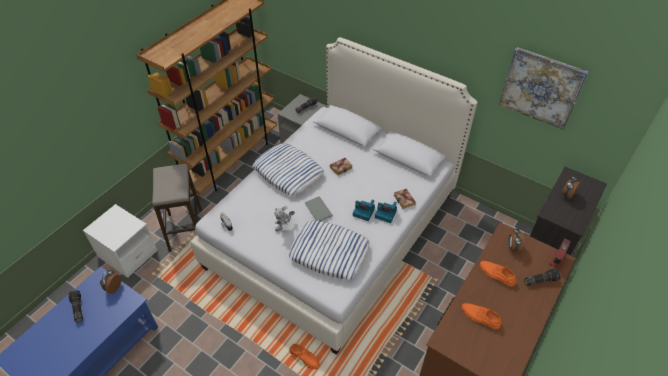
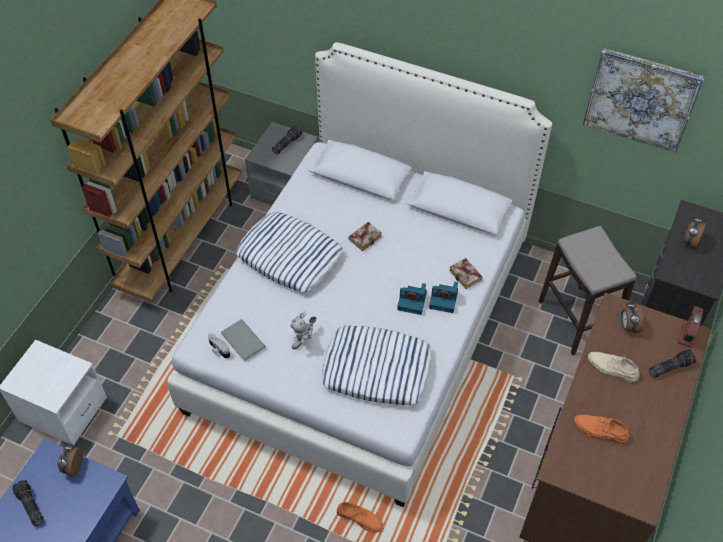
camera: 10 degrees left, 5 degrees up
stool [152,164,202,252] -> stool moved to [539,226,636,355]
grey book [305,196,333,221] -> grey book moved to [221,319,266,361]
orange shoe [480,261,516,287] -> beige shoe [588,352,639,383]

